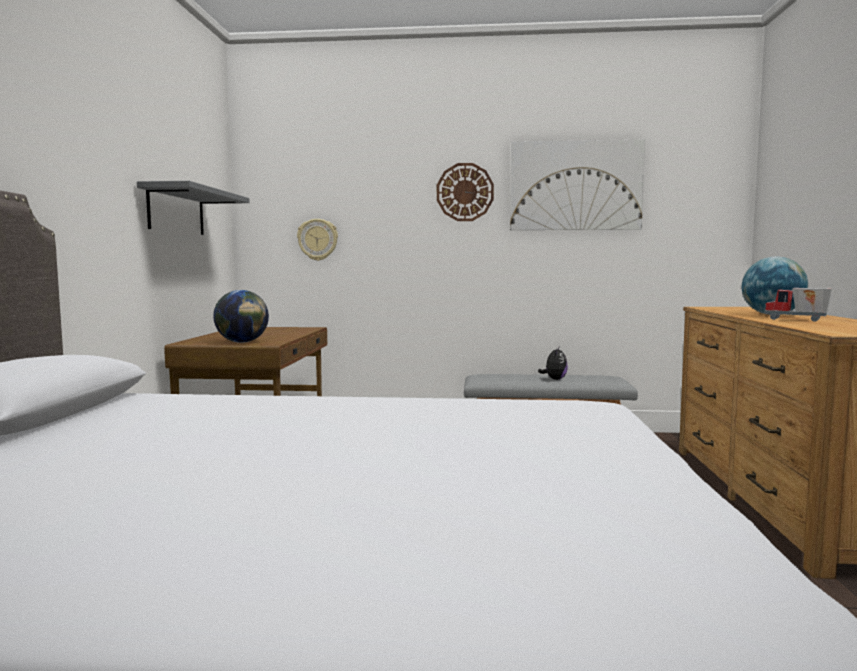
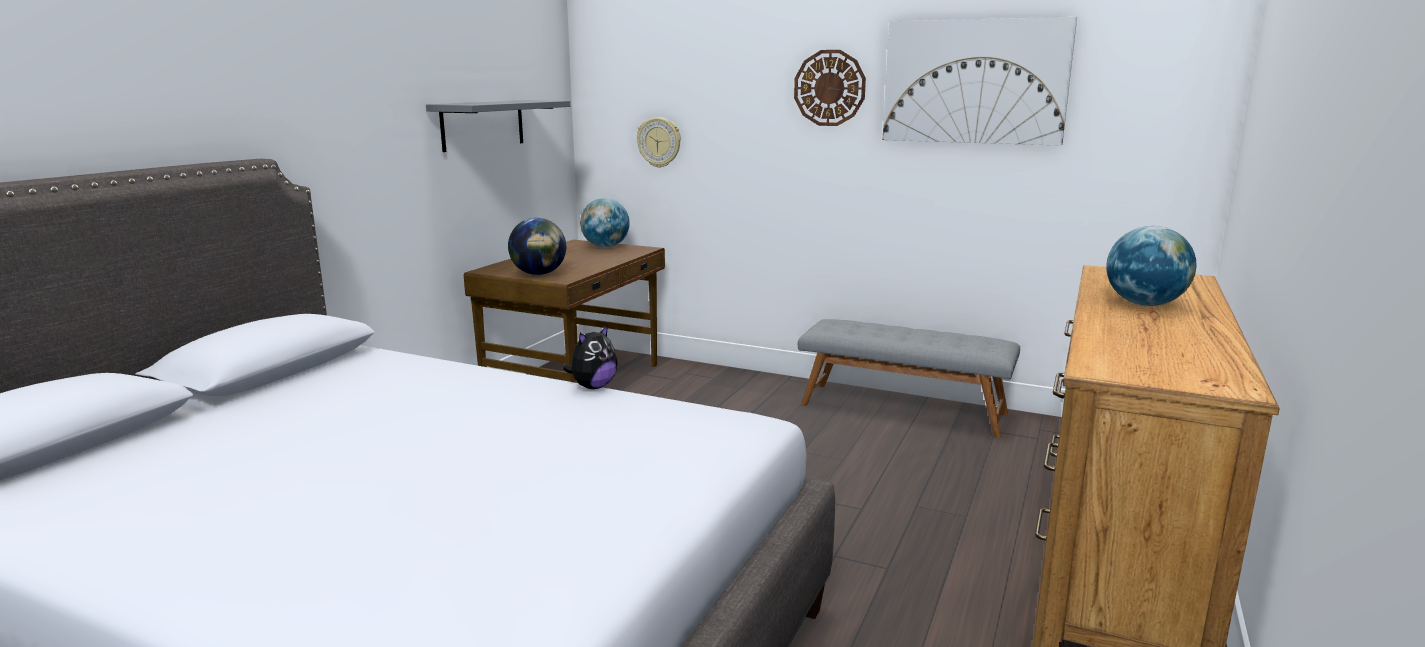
camera: 20 degrees right, 10 degrees up
plush toy [538,347,568,380] -> plush toy moved to [563,324,617,389]
toy truck [765,288,832,322] -> none
none -> globe [580,198,630,247]

